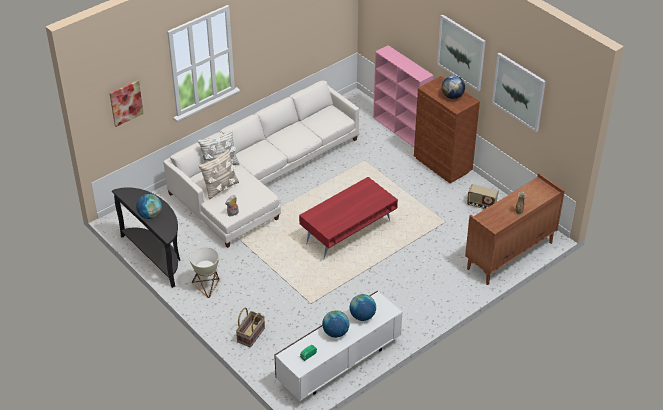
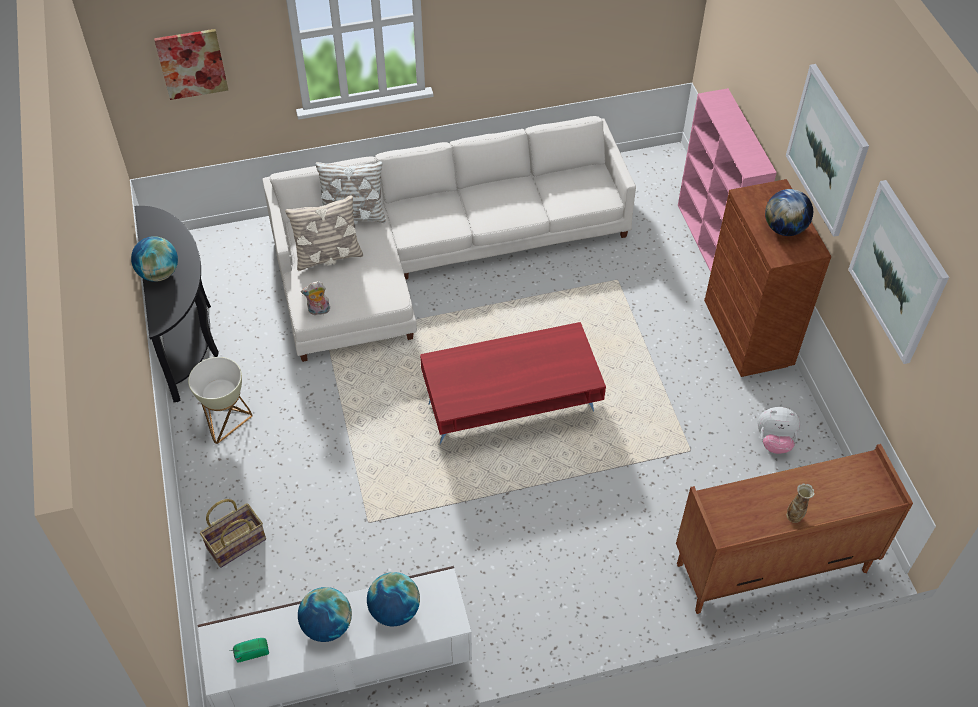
camera: 25 degrees right, 10 degrees up
radio [467,184,498,209] -> plush toy [758,407,800,454]

